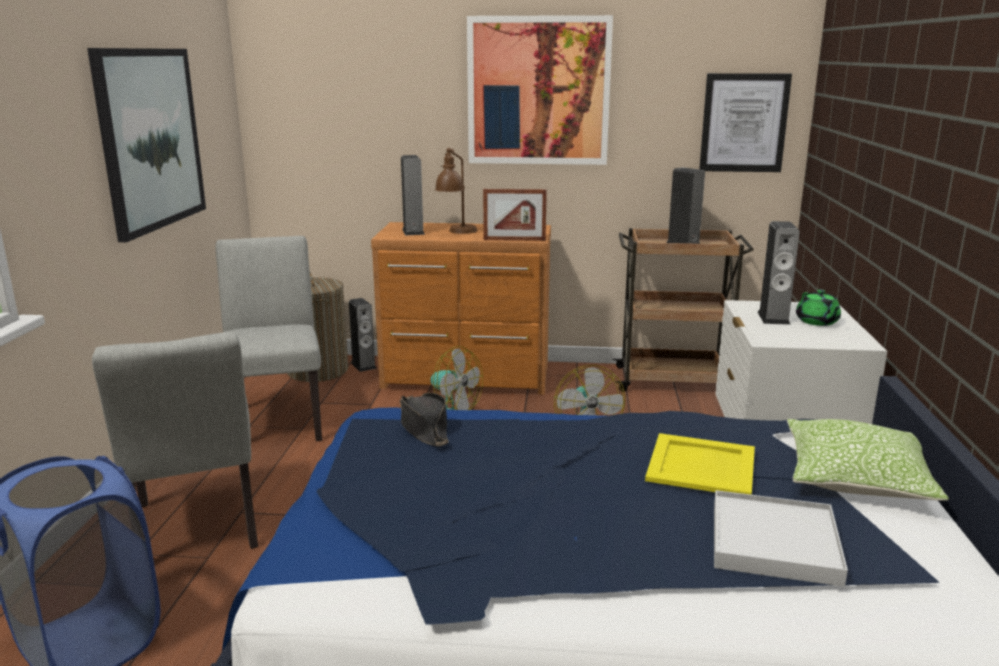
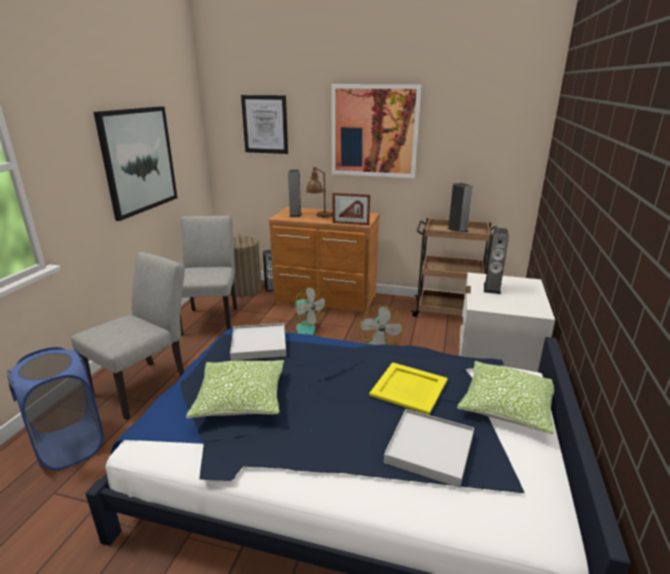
camera: 10 degrees right, 5 degrees up
grey chair [92,332,258,549] -> grey chair turned 135 degrees counterclockwise [71,252,185,420]
black hat [400,393,449,446] -> white tray [230,323,286,360]
picture [699,73,792,172] -> picture moved to [241,95,288,154]
green teapot [796,290,841,326] -> none
none -> pillow [186,360,284,418]

